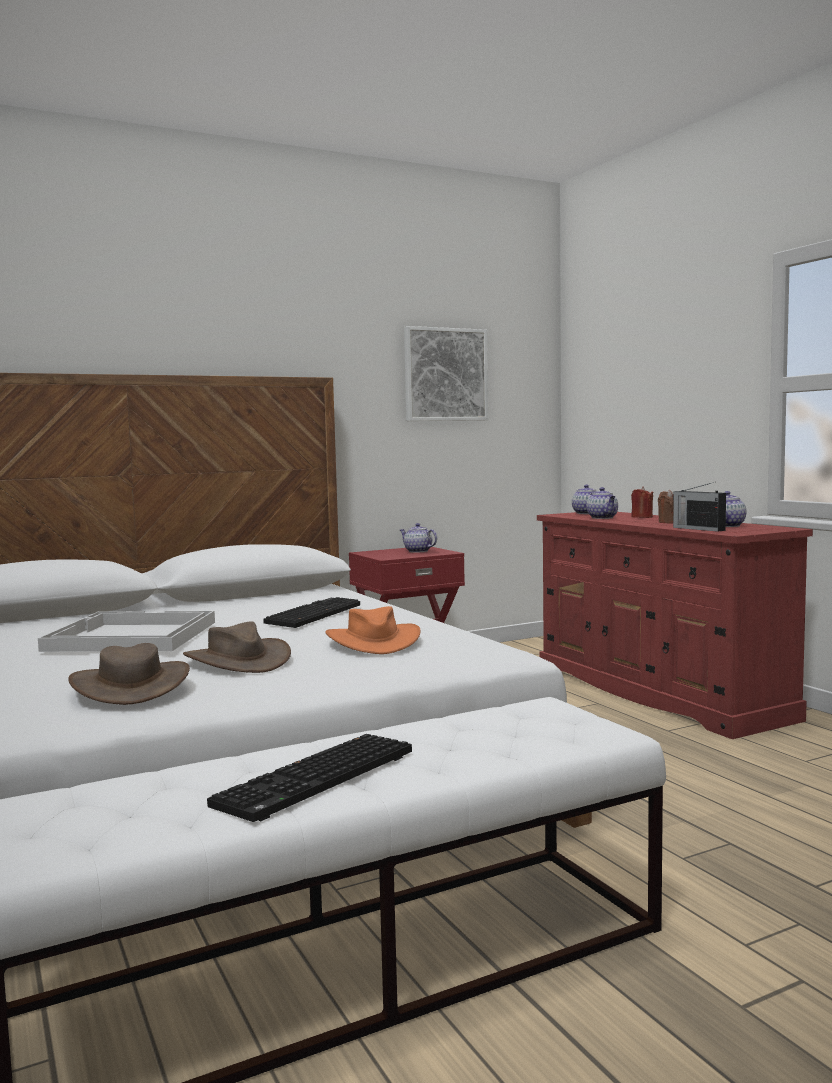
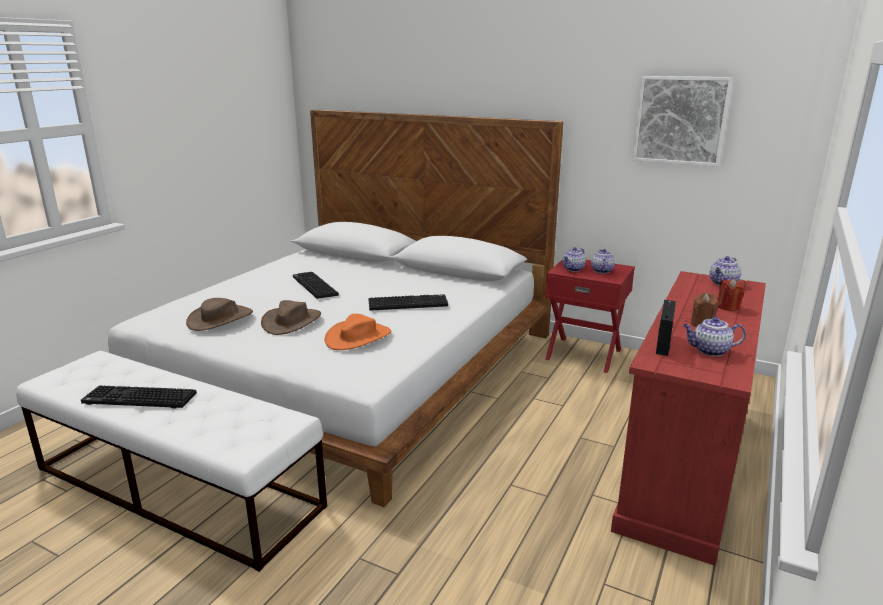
camera: 55 degrees right, 15 degrees up
white tray [38,611,215,652] -> keyboard [293,272,339,299]
teapot [586,487,618,519] -> teapot moved to [562,247,586,272]

